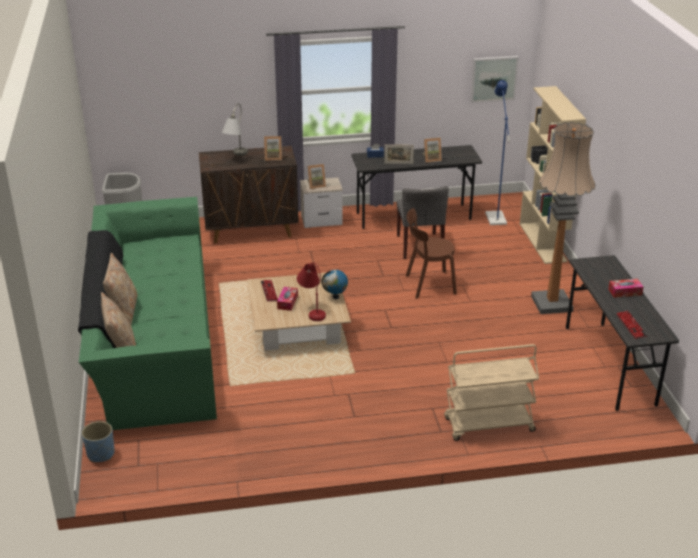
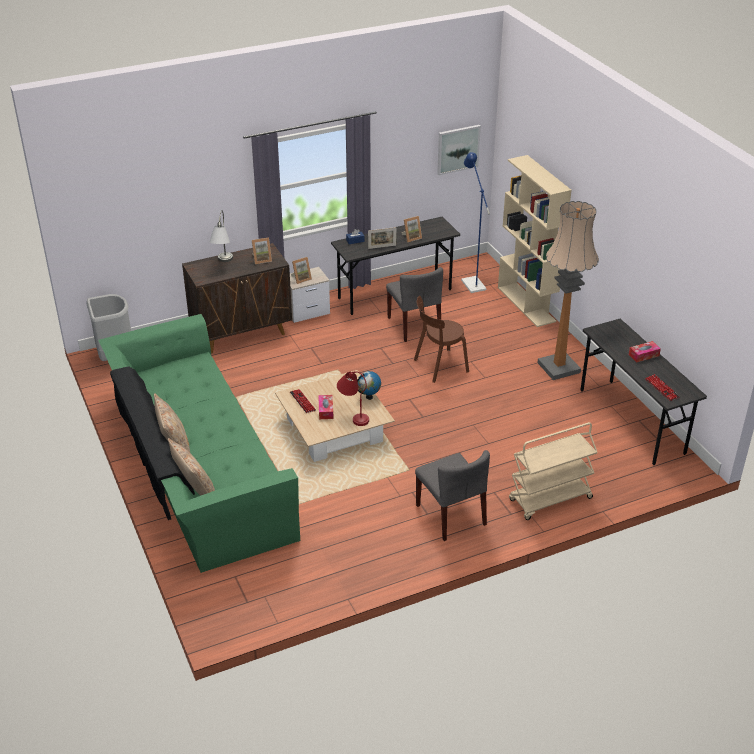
camera: 15 degrees left, 5 degrees up
blue planter [82,421,115,462] -> none
none -> grey chair [415,450,490,541]

